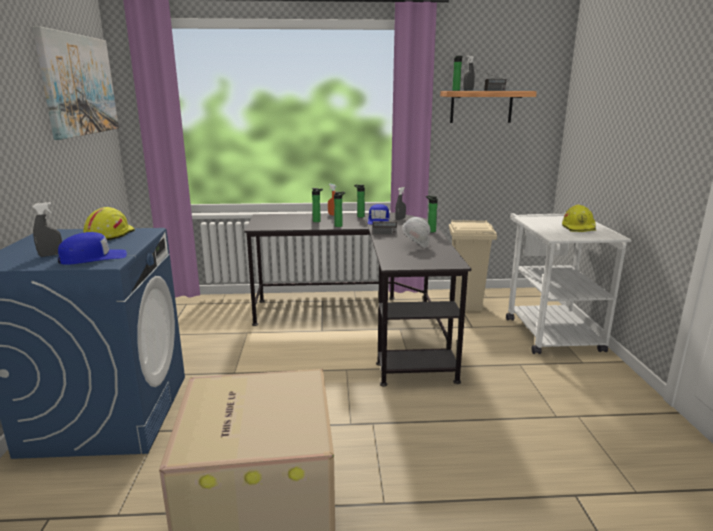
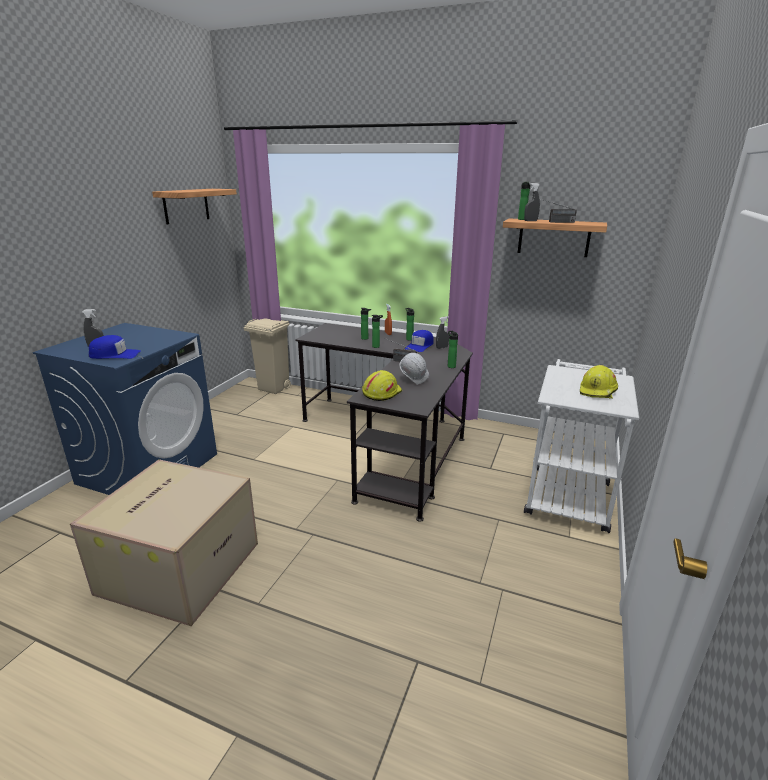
camera: 25 degrees right, 5 degrees up
picture [33,26,119,140] -> shelf [152,189,237,224]
yellow hard hat [83,207,135,240] -> yellow hard hat moved to [362,370,402,401]
beige trash can [449,220,497,311] -> beige trash can moved to [244,318,291,394]

